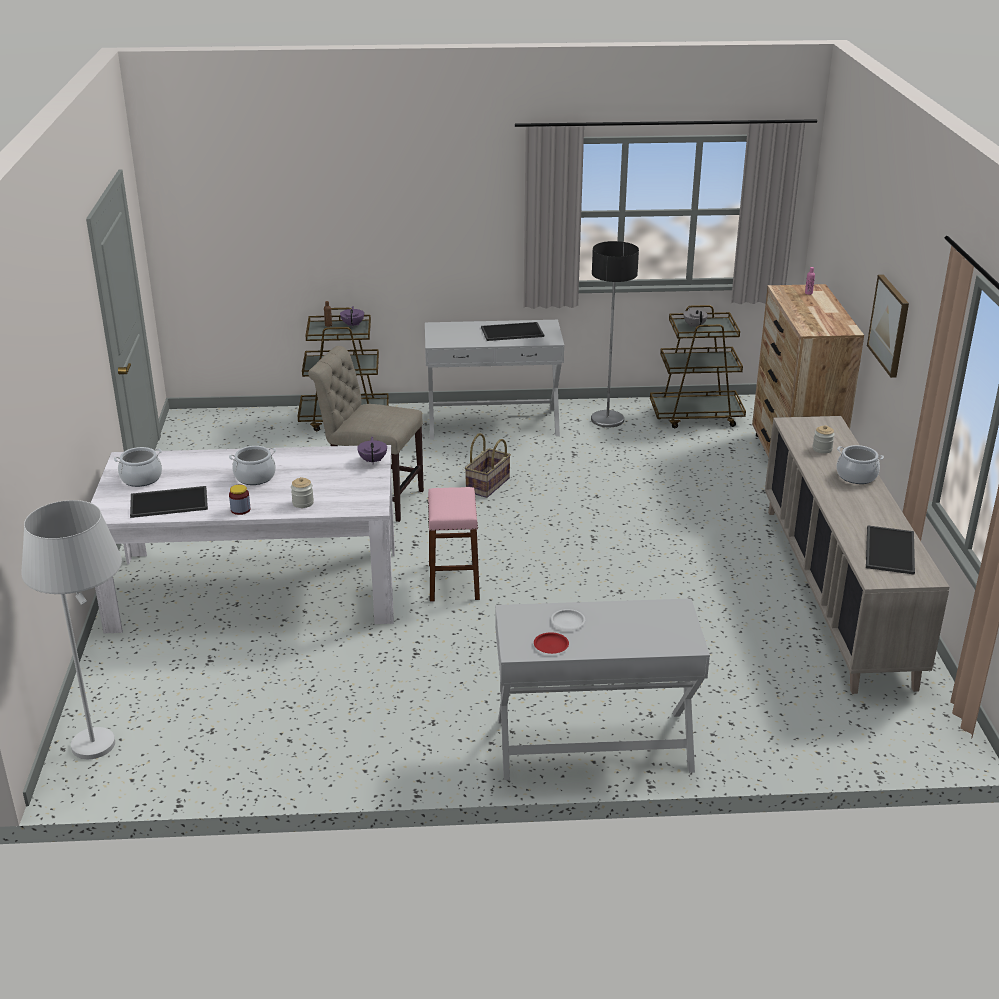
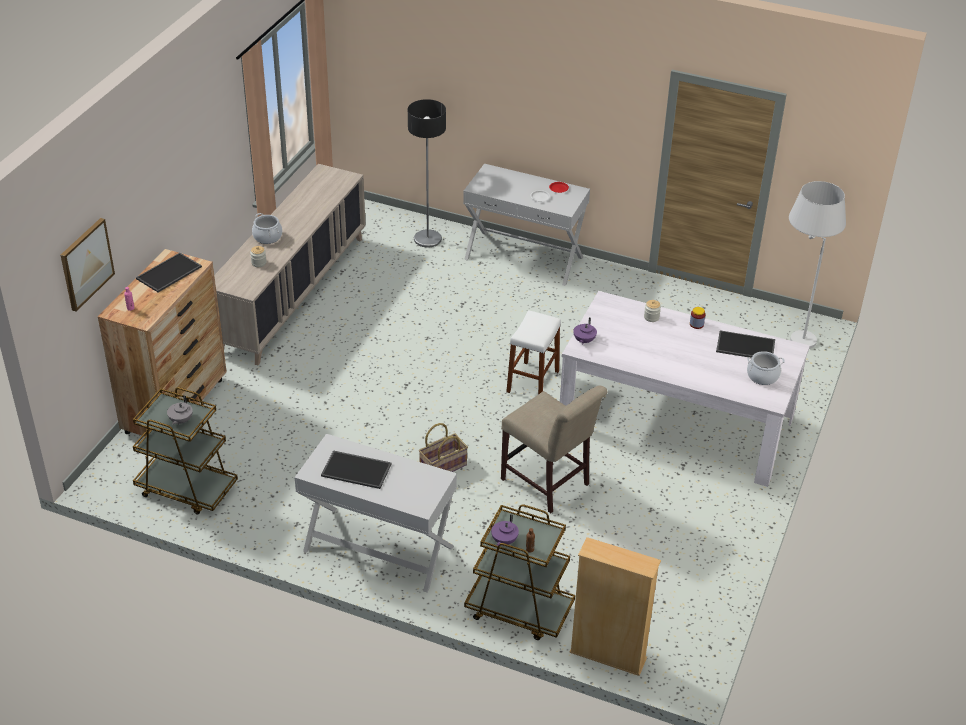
camera: 155 degrees left, 10 degrees up
cooking pot [229,446,276,485] -> none
pink stool [428,487,480,602] -> white stool [506,310,561,394]
floor lamp [591,241,639,427] -> floor lamp moved to [408,99,446,247]
tray [866,525,915,575] -> tray moved to [136,253,202,293]
picture [867,274,909,378] -> picture moved to [60,218,115,312]
none -> beige bookcase [569,537,661,676]

